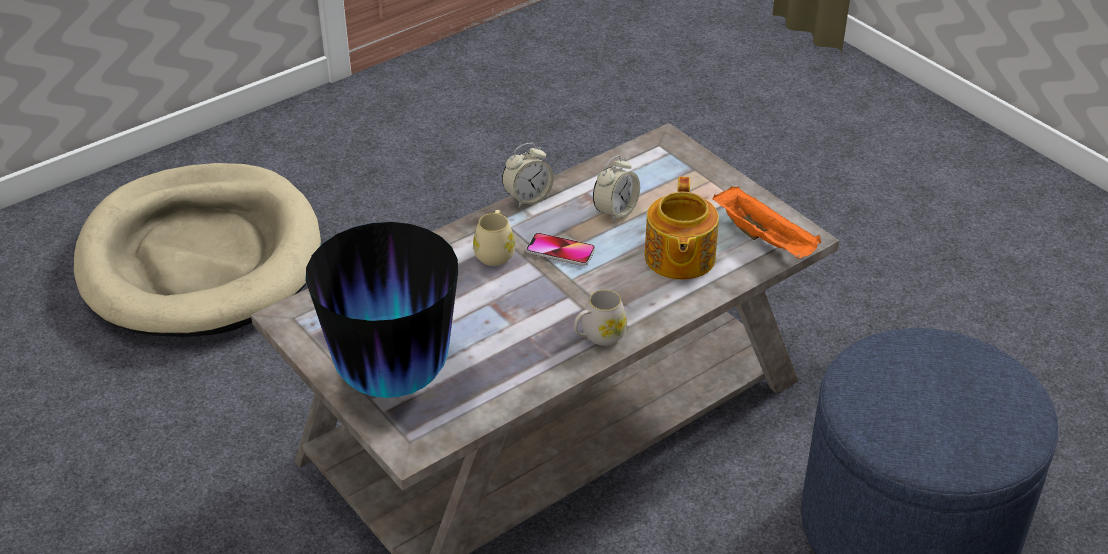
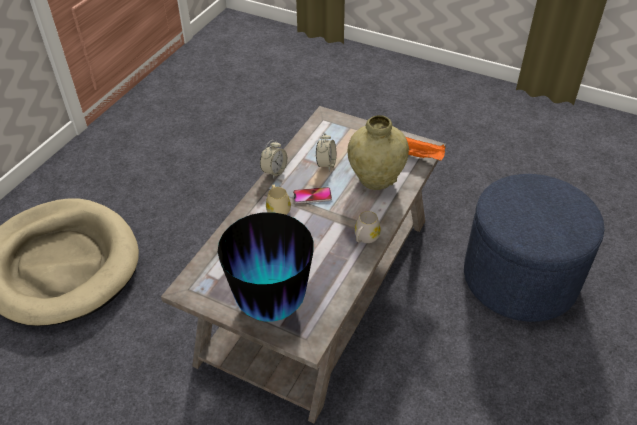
camera: 25 degrees left, 5 degrees up
teapot [645,177,719,280] -> beige vase [348,115,409,190]

